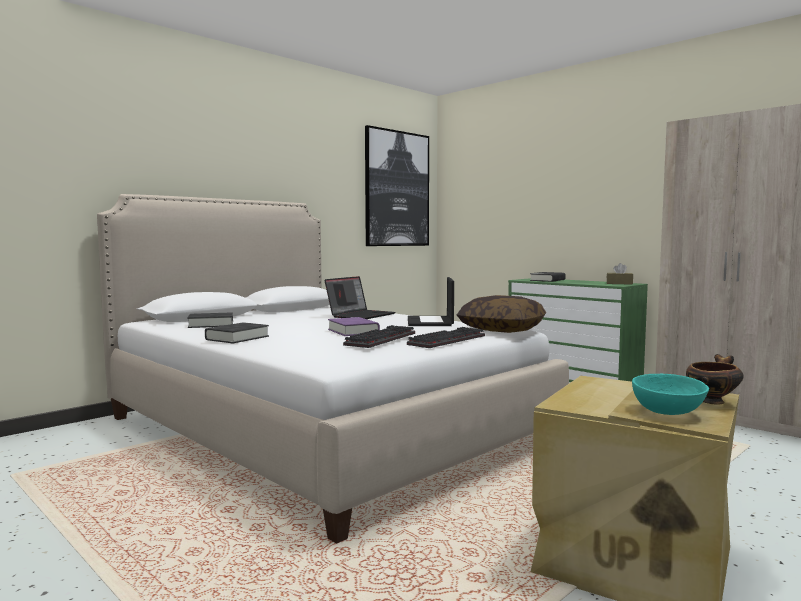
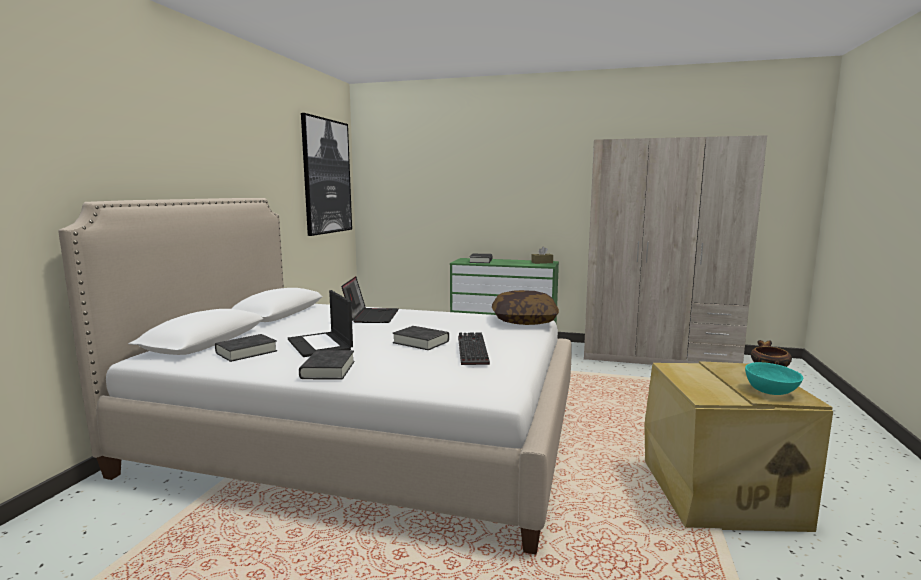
camera: 30 degrees left, 5 degrees up
purple book [328,317,380,336] -> black book [392,326,449,350]
keyboard [407,327,485,348] -> none
laptop [408,277,454,326] -> laptop moved to [288,290,353,357]

